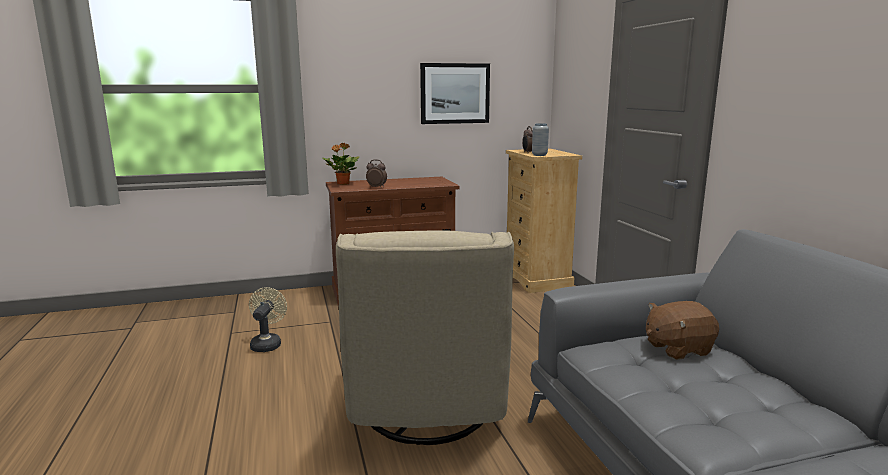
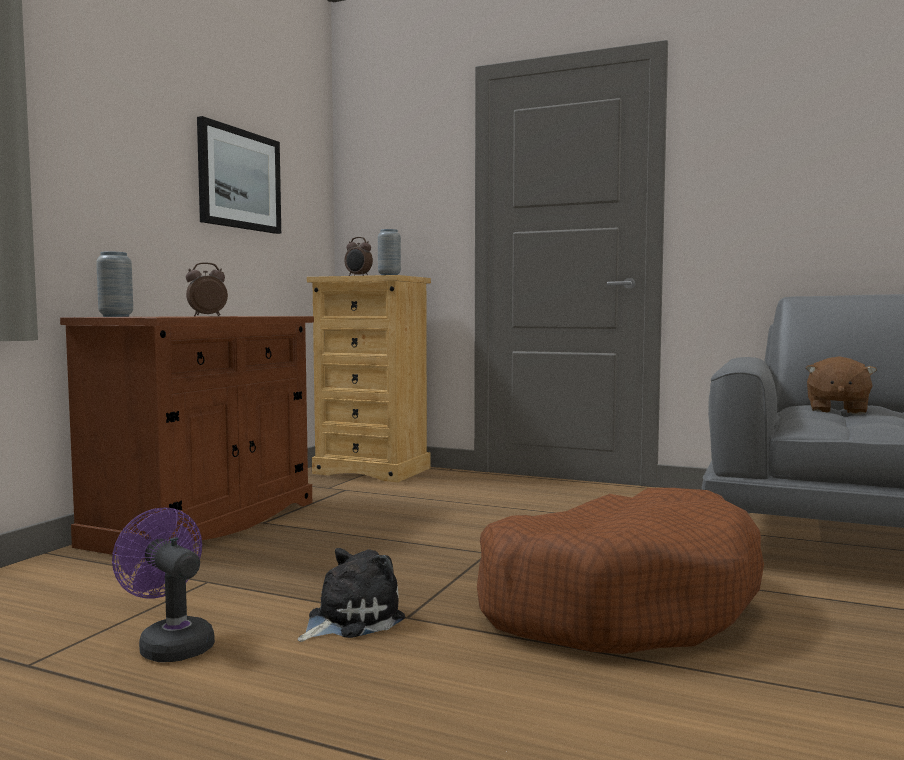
camera: 50 degrees left, 10 degrees down
beige fan [249,287,287,352] -> purple fan [112,508,215,662]
potted plant [323,143,359,185] -> grey vase [96,251,133,317]
beige armchair [336,230,514,445] -> brown dog bed [477,488,764,654]
none -> plush toy [298,548,405,642]

